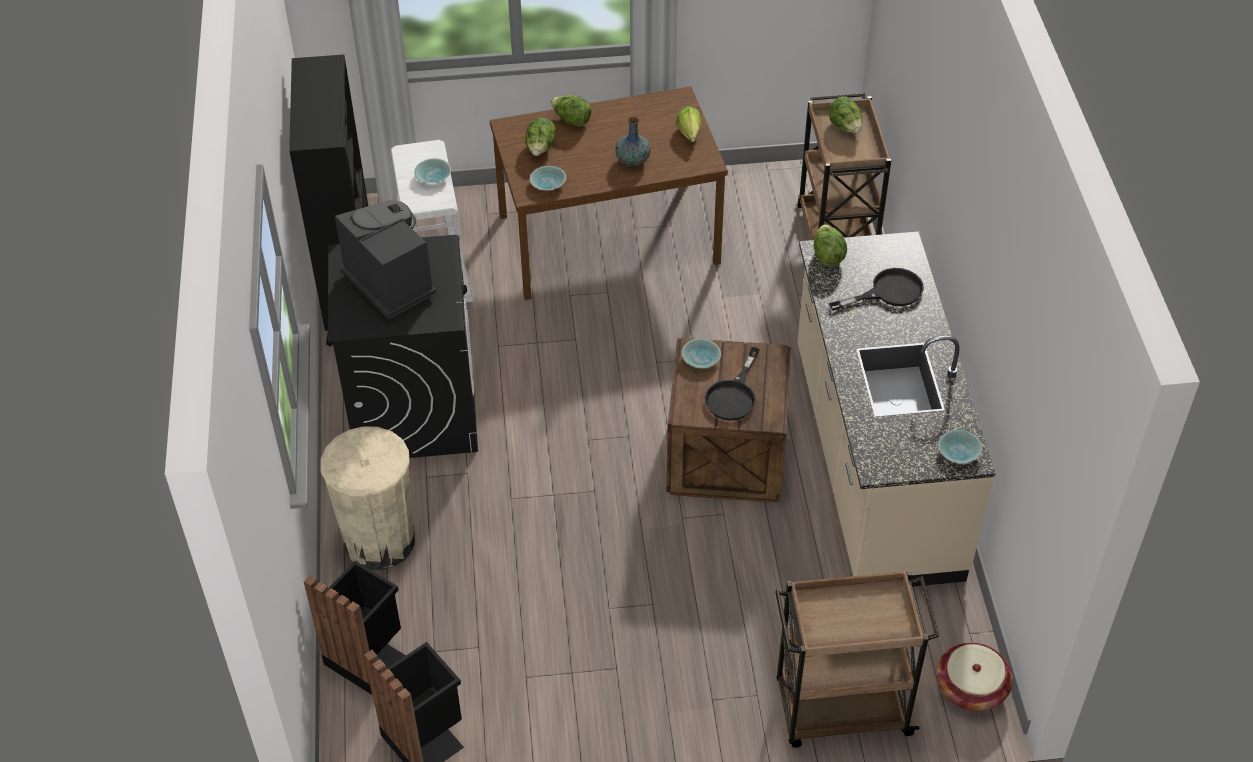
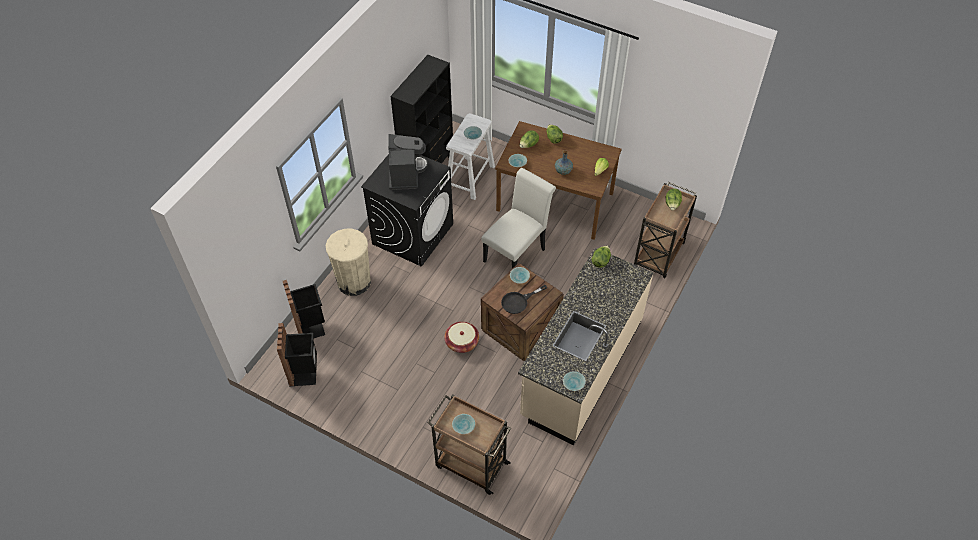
camera: 35 degrees right, 5 degrees up
black frying pan [829,268,924,311] -> none
basket [937,643,1013,711] -> basket moved to [444,322,479,353]
none -> turquoise bowl [452,414,475,434]
none -> white chair [481,168,556,269]

